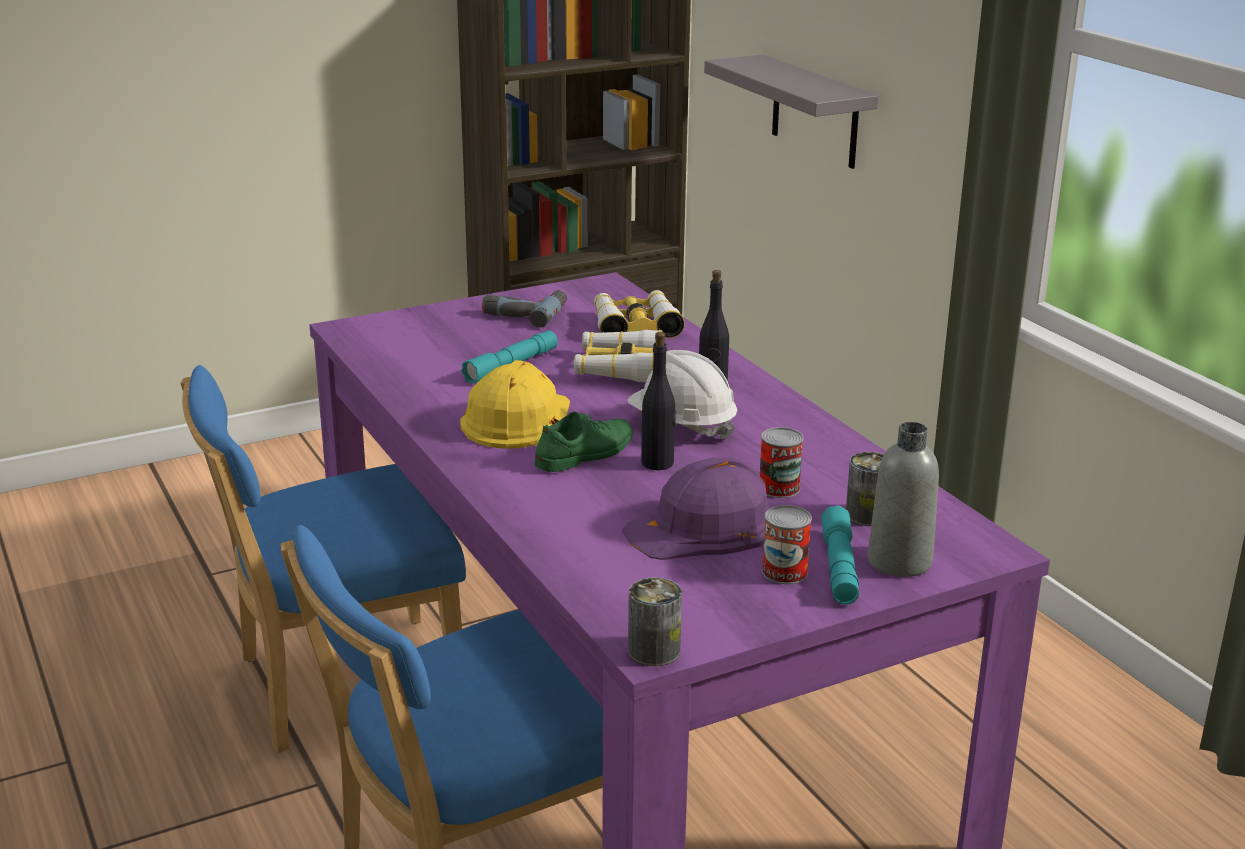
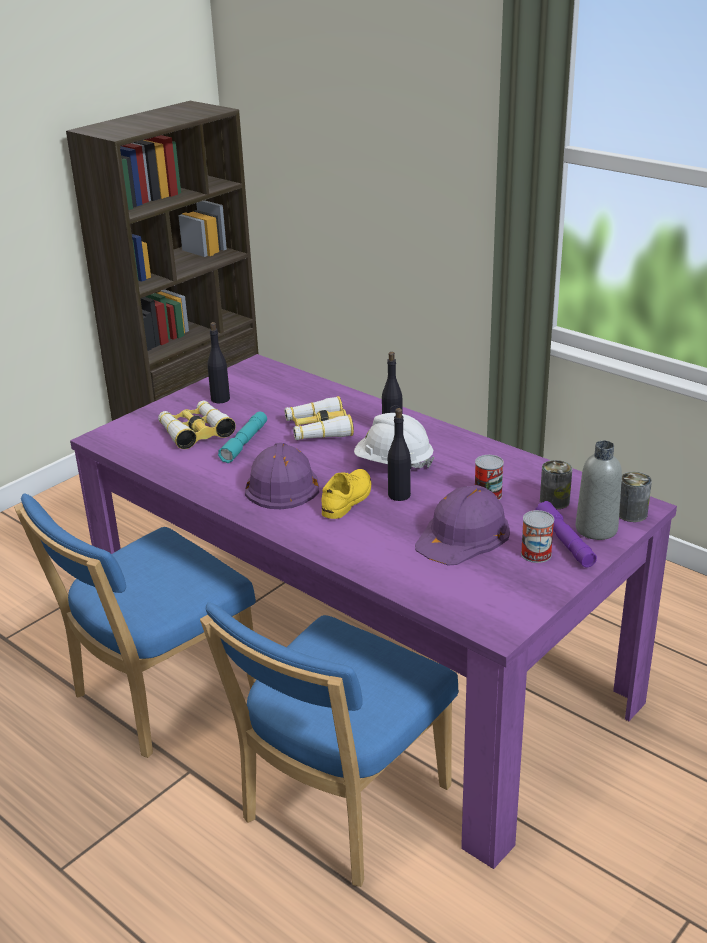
camera: 20 degrees left, 5 degrees up
yellow hard hat [460,360,570,449] -> purple hard hat [245,443,319,509]
power drill [482,290,567,328] -> black bottle [207,322,230,403]
green shoe [535,411,633,472] -> yellow shoe [322,469,371,519]
binoculars [594,290,685,338] -> binoculars moved to [158,400,236,449]
can [628,577,682,666] -> can moved to [619,472,652,522]
grey shelf [704,54,878,169] -> none
turquoise flashlight [821,505,859,605] -> purple flashlight [535,501,597,567]

